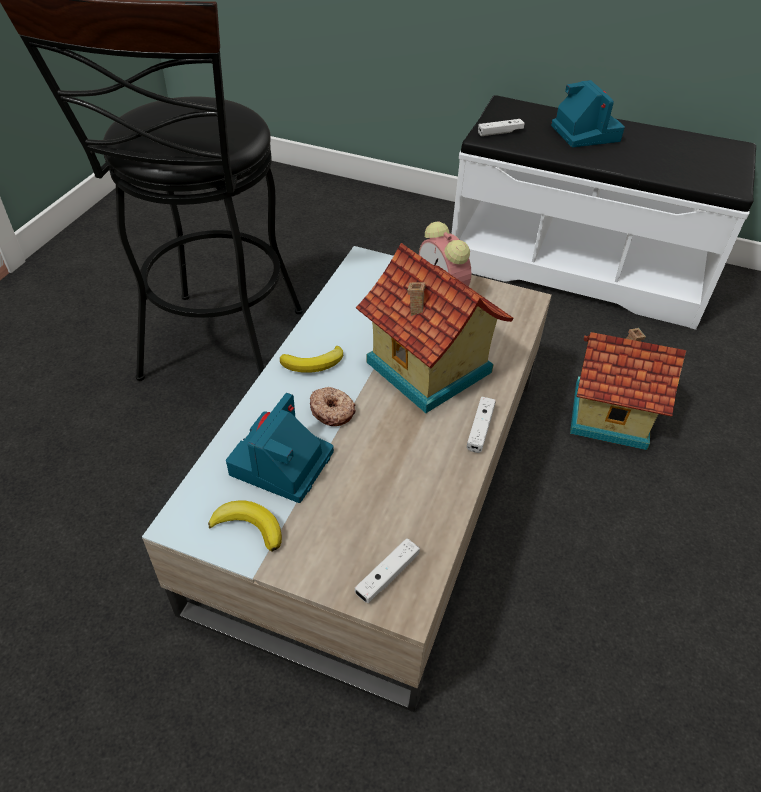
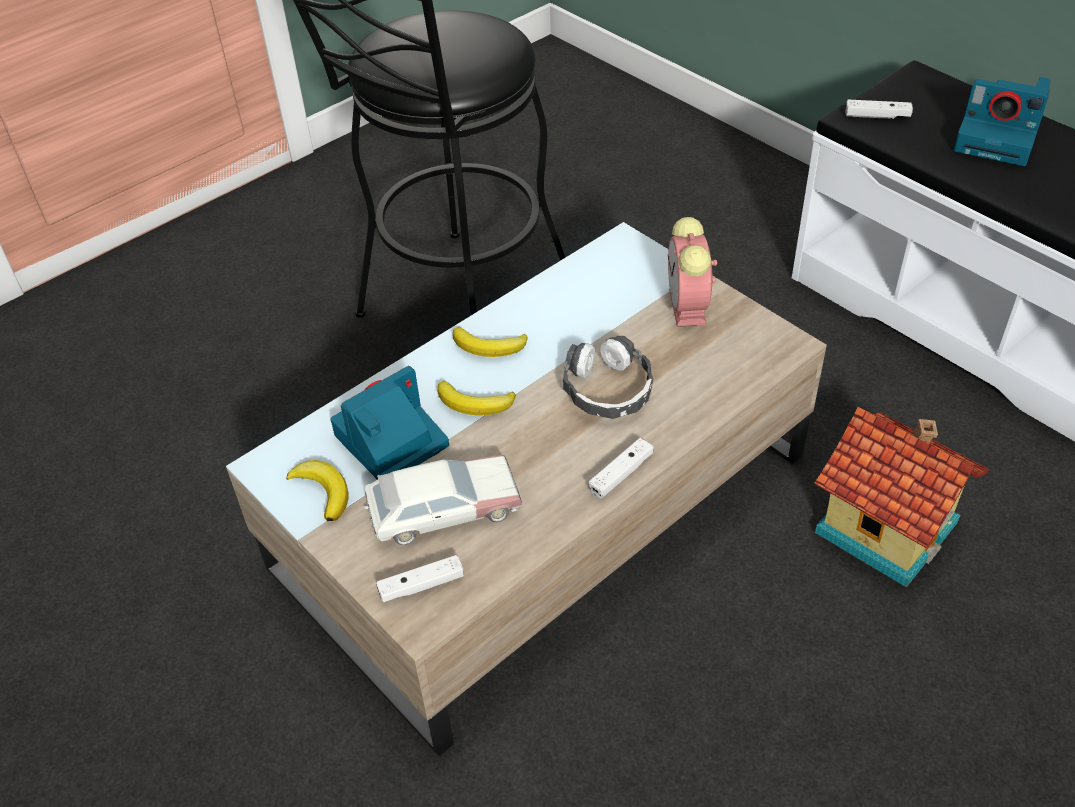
camera: 30 degrees right, 0 degrees up
donut [310,387,356,426] -> banana [437,381,516,415]
toy house [356,243,514,413] -> headphones [563,336,653,419]
camera [551,80,625,147] -> camera turned 105 degrees clockwise [954,77,1051,166]
none -> toy car [364,455,522,545]

